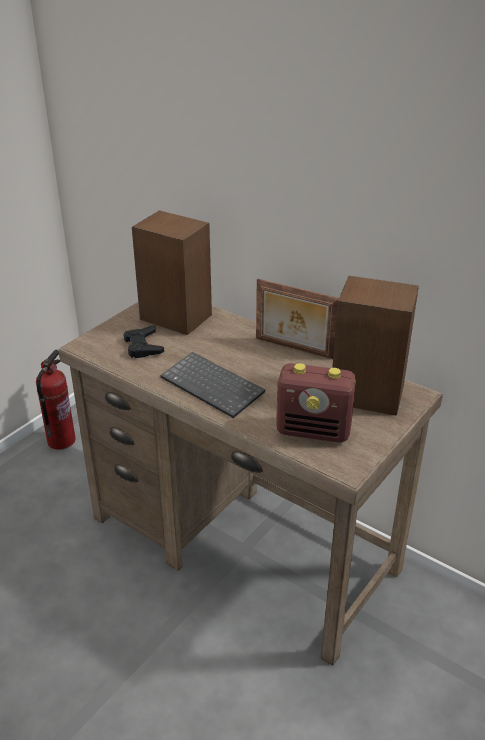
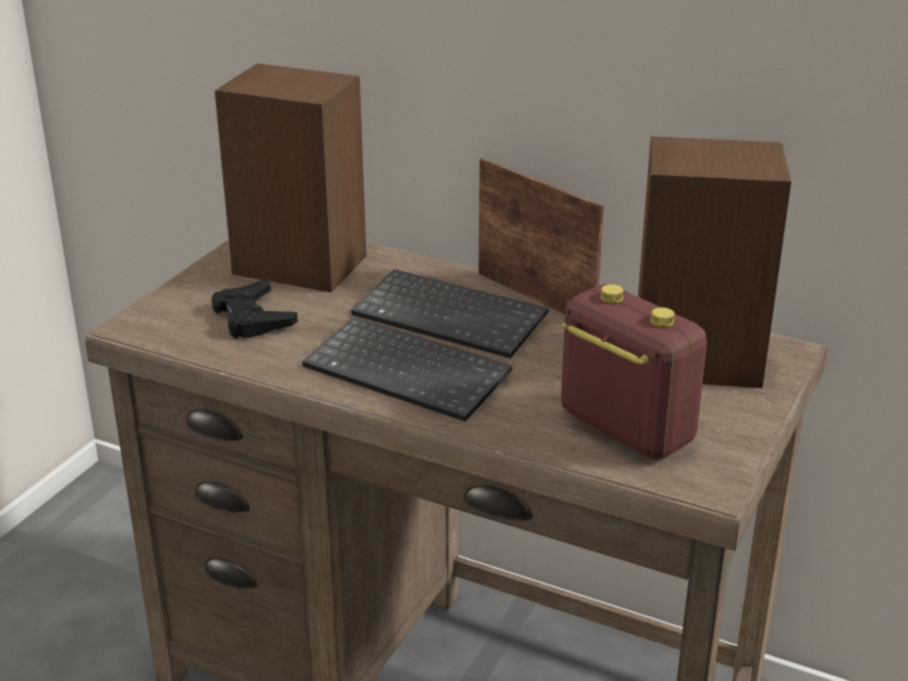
camera: 10 degrees left, 5 degrees down
fire extinguisher [36,349,76,450] -> none
picture frame [256,279,339,359] -> picture frame turned 150 degrees counterclockwise [478,158,604,314]
radio [276,363,356,443] -> radio turned 135 degrees counterclockwise [561,284,707,460]
none -> keyboard [351,269,548,358]

